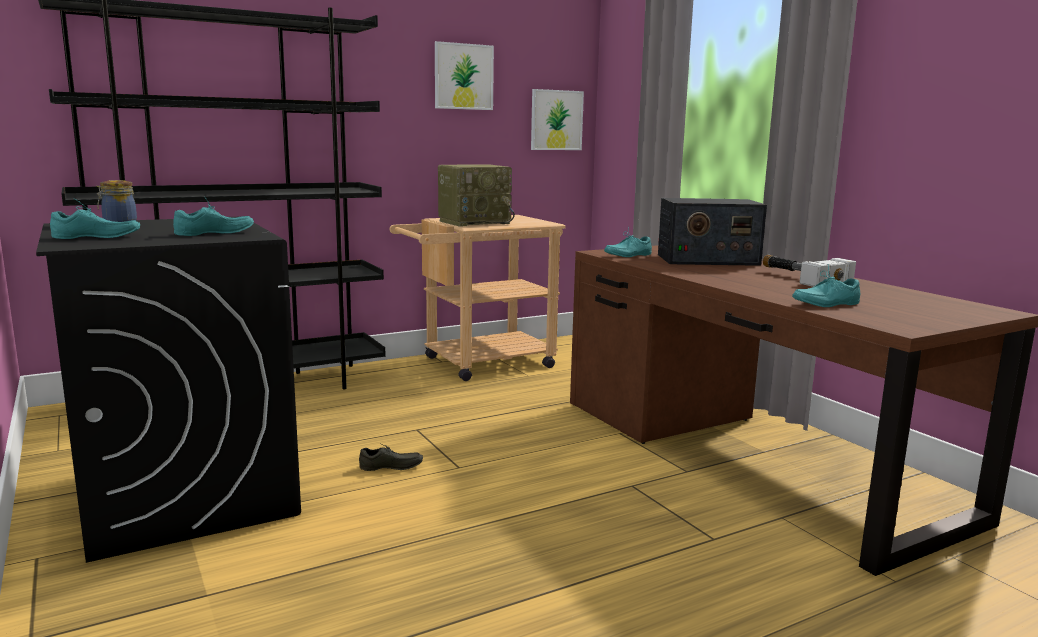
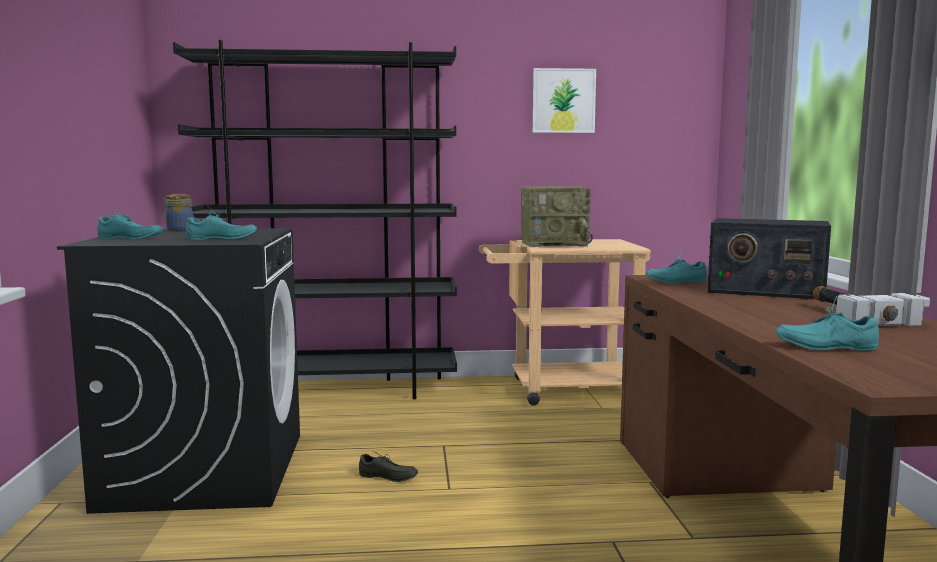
camera: 25 degrees right, 5 degrees down
picture [531,89,584,150] -> none

